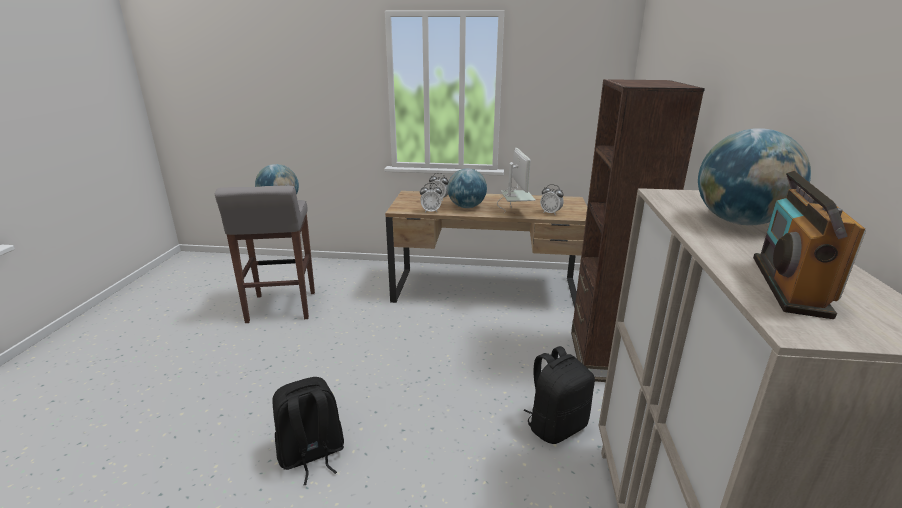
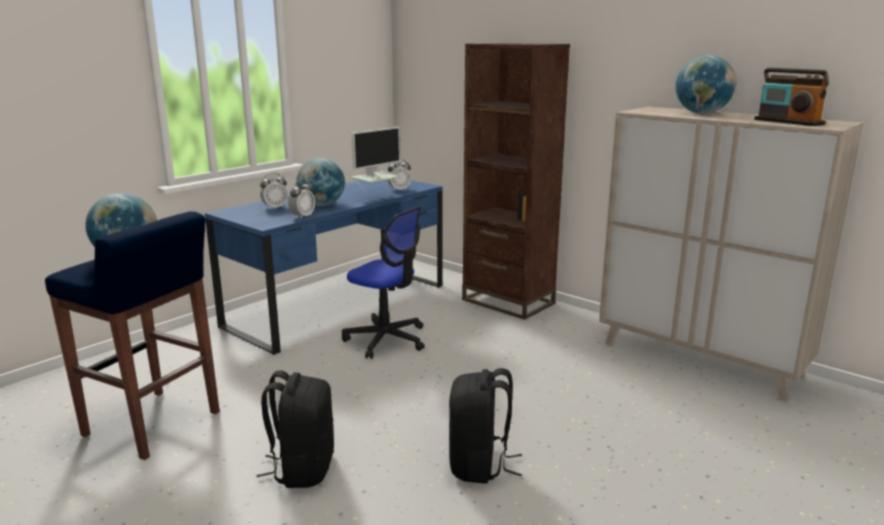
camera: 55 degrees left, 5 degrees down
grey stool [215,186,315,323] -> blue stool [45,211,220,460]
brown desk [385,191,587,309] -> blue desk [205,180,442,355]
monitor [497,148,535,213] -> monitor turned 105 degrees clockwise [352,127,401,195]
black backpack [524,346,595,444] -> black backpack moved to [257,370,334,488]
none -> office chair [342,207,425,359]

